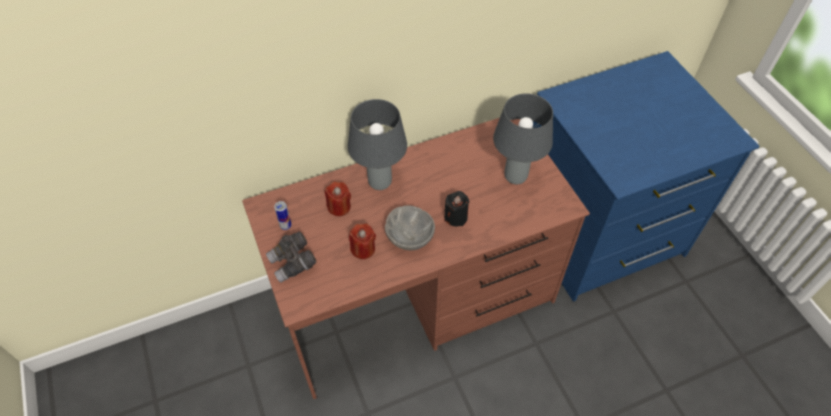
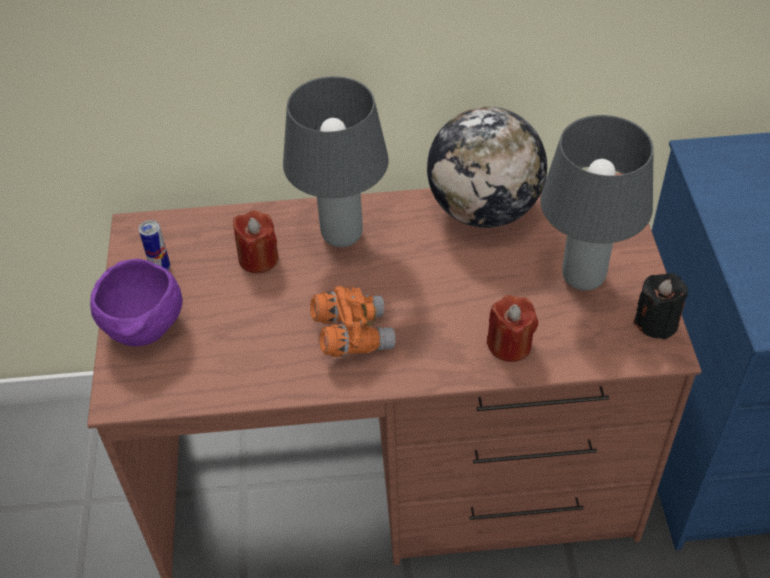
camera: 20 degrees right, 5 degrees down
grey binoculars [266,232,316,283] -> purple bowl [90,259,183,347]
red candle [349,224,376,259] -> red candle moved to [487,295,538,362]
grey bowl [385,205,435,250] -> orange binoculars [310,286,396,357]
black candle [444,191,469,227] -> black candle moved to [633,273,688,340]
none -> globe [427,107,547,228]

